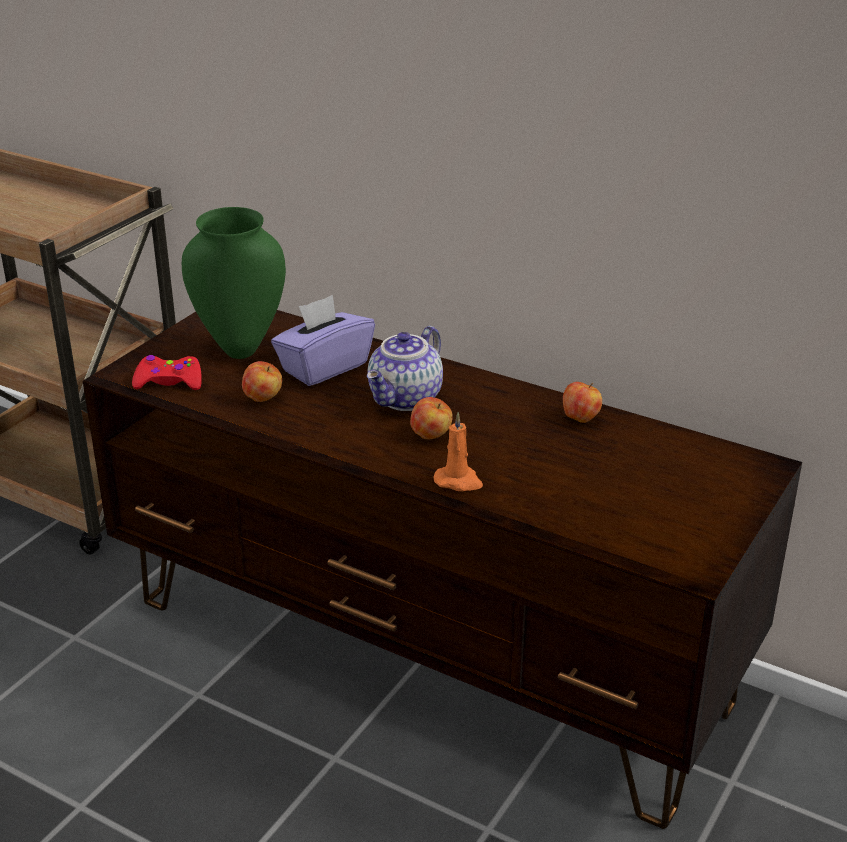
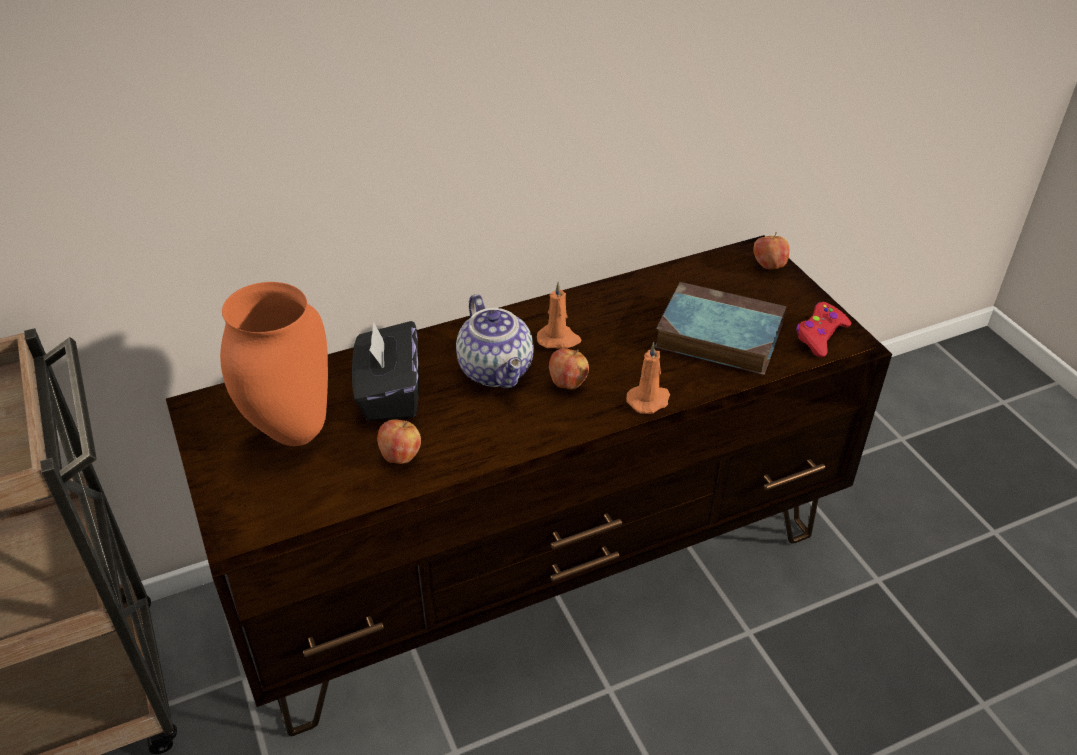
camera: 55 degrees left, 10 degrees up
red game controller [132,355,202,390] -> red game controller moved to [796,302,852,358]
green vase [182,207,286,359] -> orange vase [220,282,328,446]
purple tissue box [271,295,375,386] -> black tissue box [352,321,419,421]
apple [563,382,602,423] -> apple moved to [753,232,790,269]
none -> orange candle [537,281,581,349]
none -> book [655,282,786,375]

